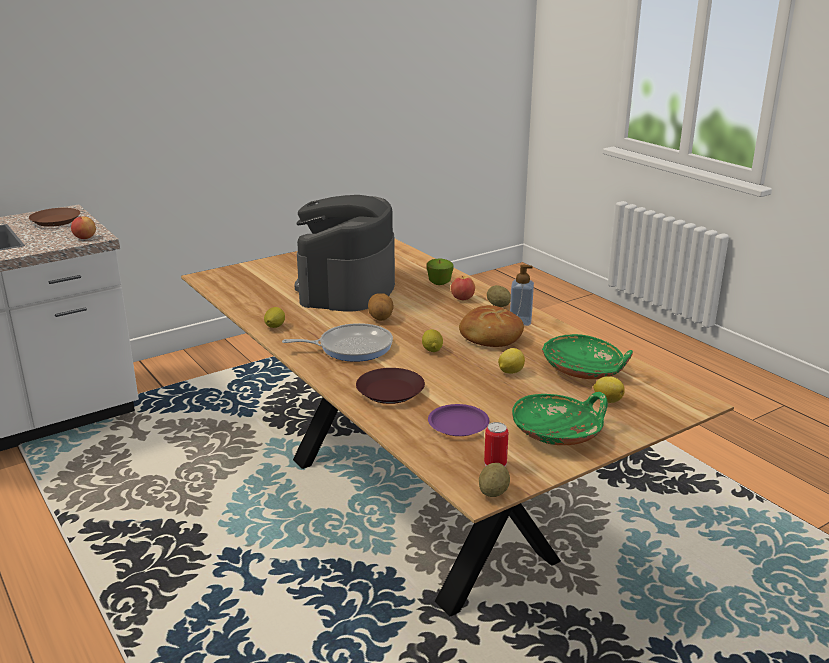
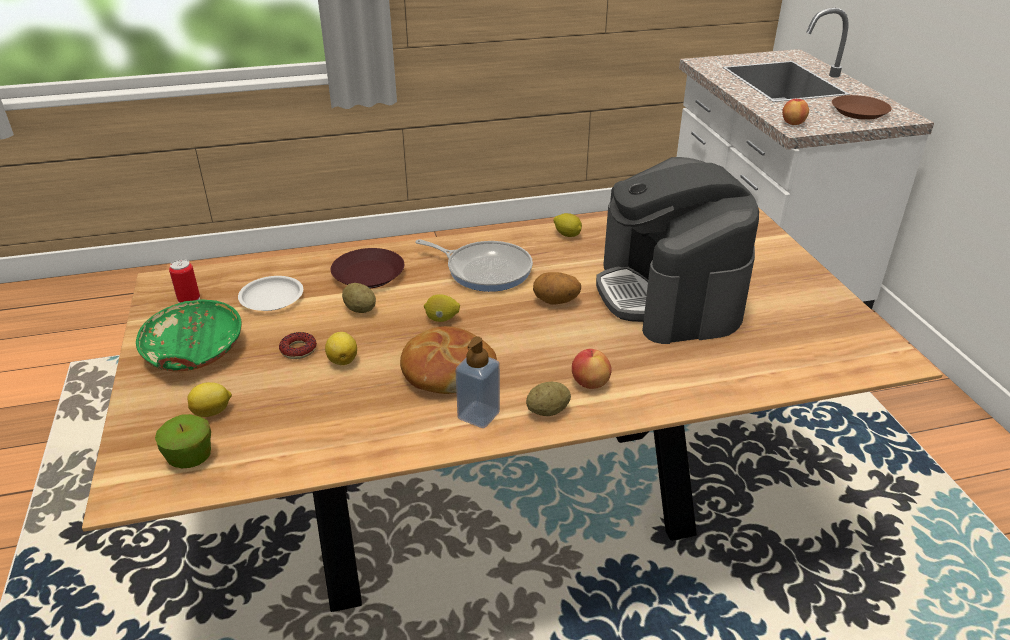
camera: 110 degrees right, 10 degrees up
frying pan [282,323,393,362] -> frying pan turned 75 degrees counterclockwise [415,239,533,292]
coffee machine [295,195,395,312] -> coffee machine turned 135 degrees counterclockwise [596,157,759,344]
apple [427,258,454,285] -> apple moved to [155,414,211,468]
purple plate [428,404,489,436] -> white plate [238,276,303,311]
potato [479,463,510,497] -> potato moved to [342,283,376,313]
green bowl [542,334,633,379] -> none
none -> donut [279,332,317,359]

